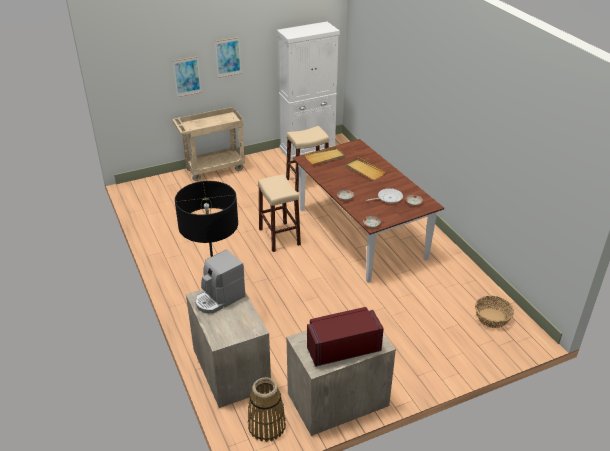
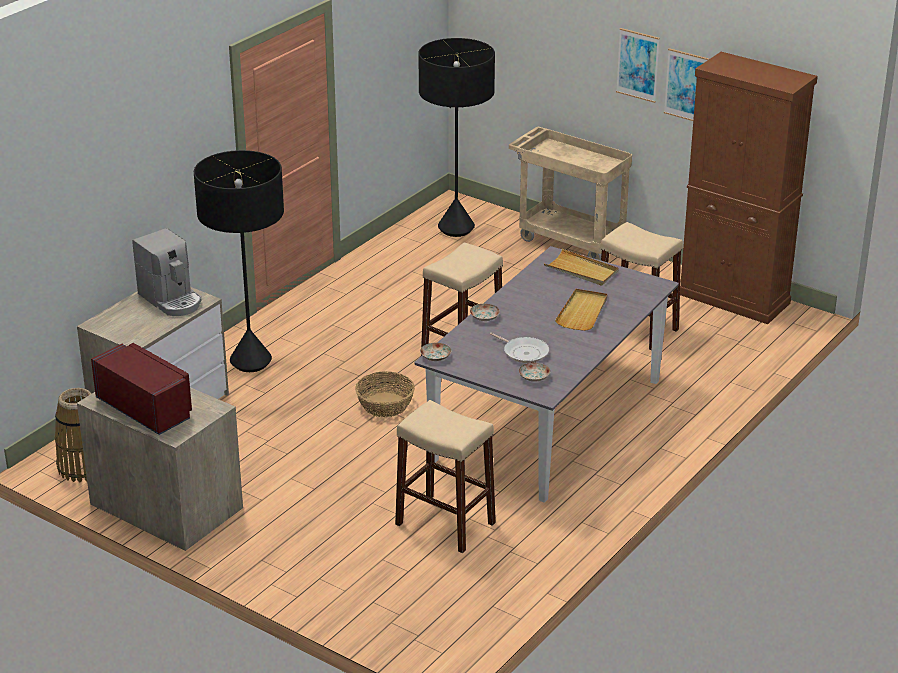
camera: 60 degrees right, 5 degrees down
picture [173,56,202,97] -> picture moved to [664,48,709,121]
coffee machine [195,250,245,313] -> coffee machine turned 150 degrees counterclockwise [132,228,201,316]
white cabinet [277,22,340,161] -> brown cabinet [680,52,818,324]
brown dining table [293,139,444,283] -> grey dining table [414,246,679,503]
basket [475,296,514,328] -> basket moved to [355,371,415,417]
none -> beige stool [395,400,496,553]
none -> black floor lamp [418,38,495,237]

